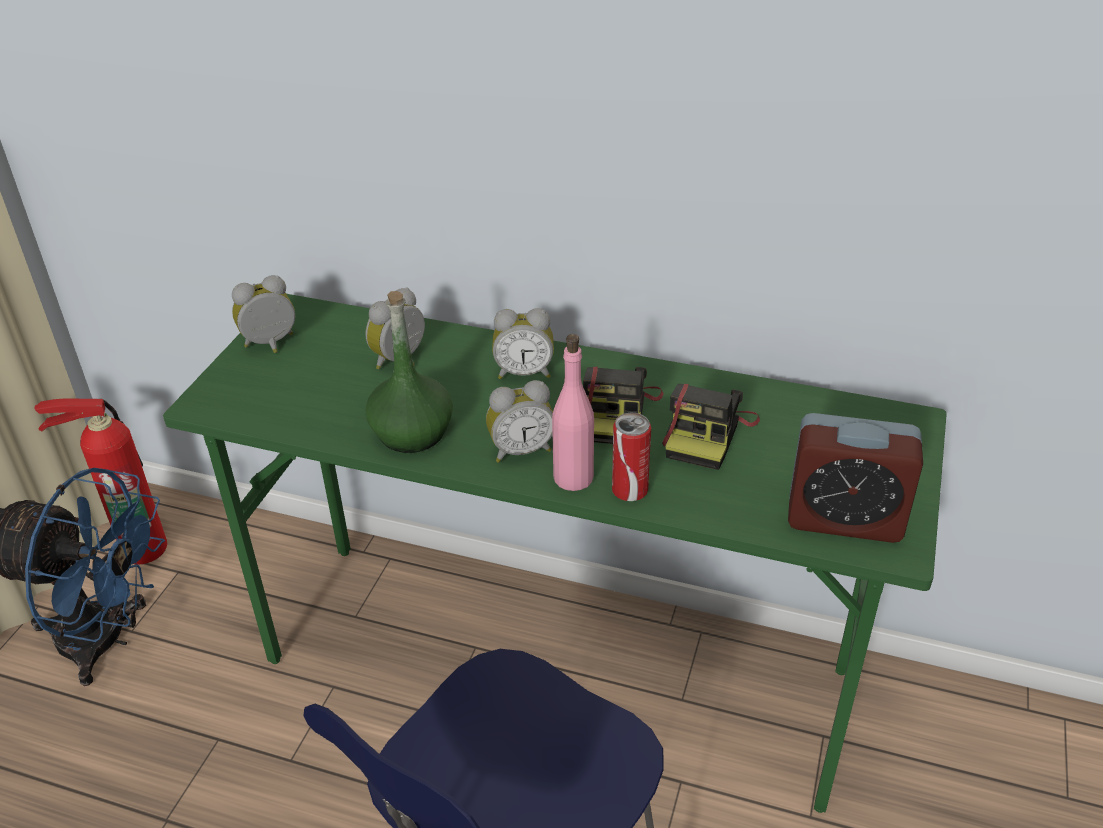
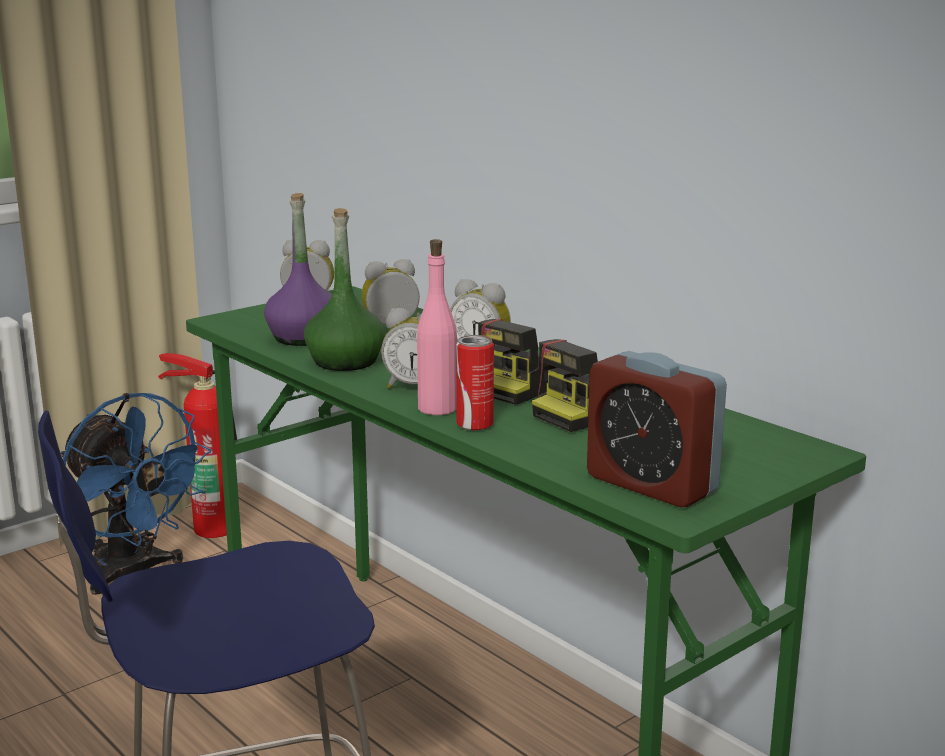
camera: 30 degrees right, 20 degrees down
none -> purple bottle [264,193,332,346]

